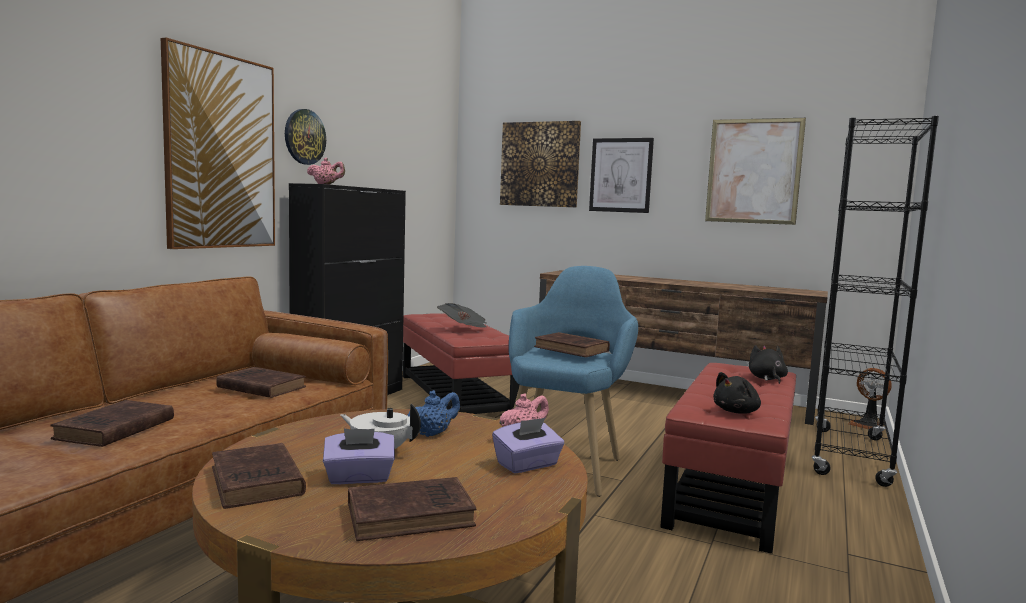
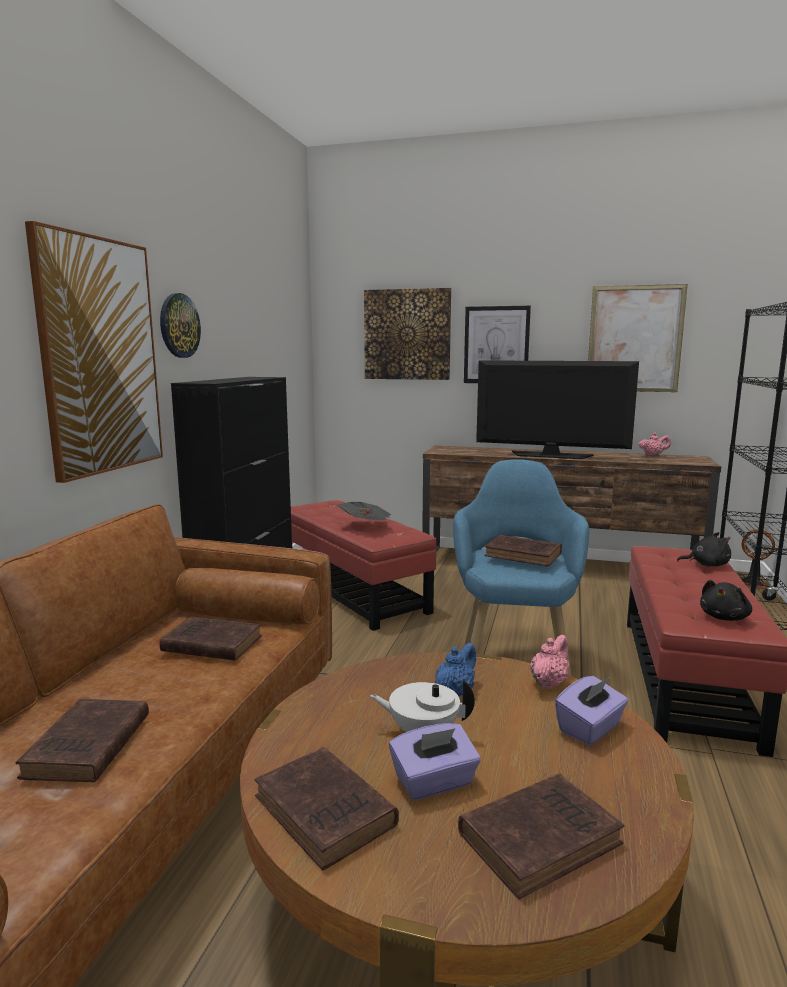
camera: 10 degrees left, 5 degrees up
pink teapot [307,157,345,185] -> pink teapot moved to [638,432,671,456]
black plush toy [749,345,788,384] -> black plush toy turned 105 degrees clockwise [677,532,731,567]
none -> television [476,360,639,459]

